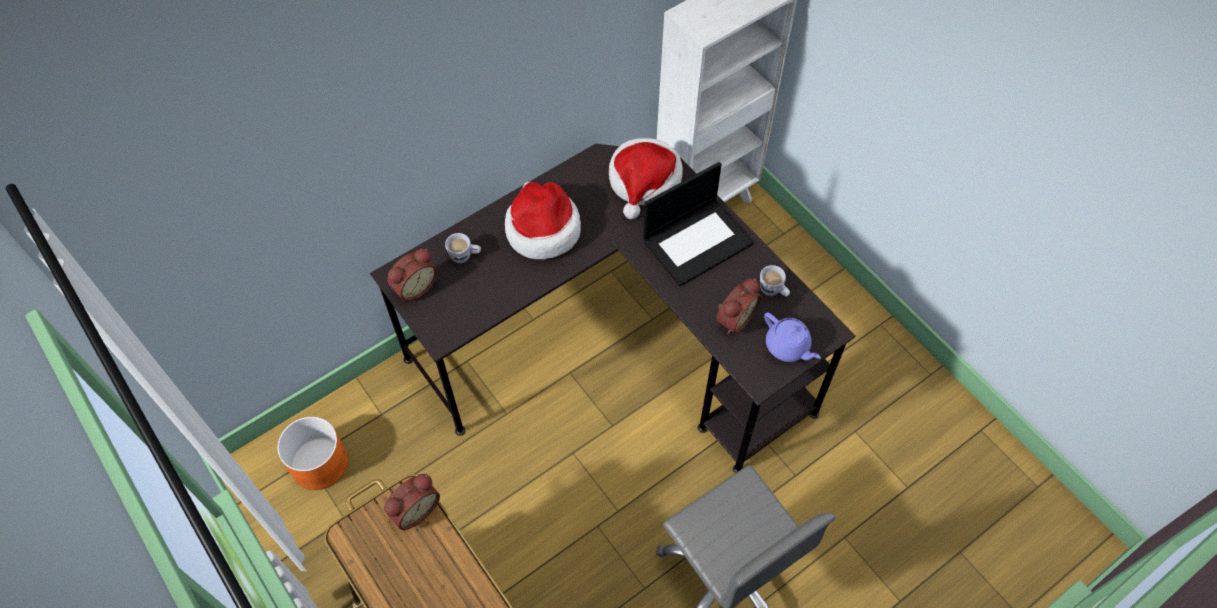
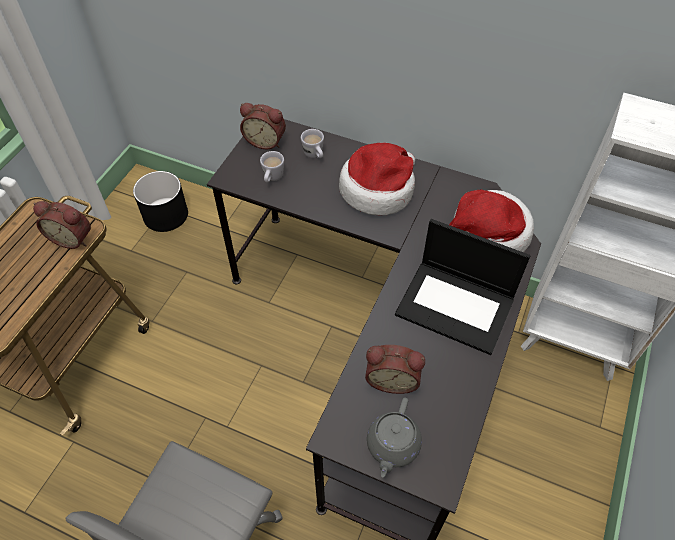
camera: 60 degrees right, 5 degrees down
orange planter [277,416,348,490] -> black planter [133,171,188,232]
white mug [760,265,790,297] -> white mug moved to [260,151,284,183]
purple teapot [764,312,821,362] -> grey teapot [367,398,422,477]

